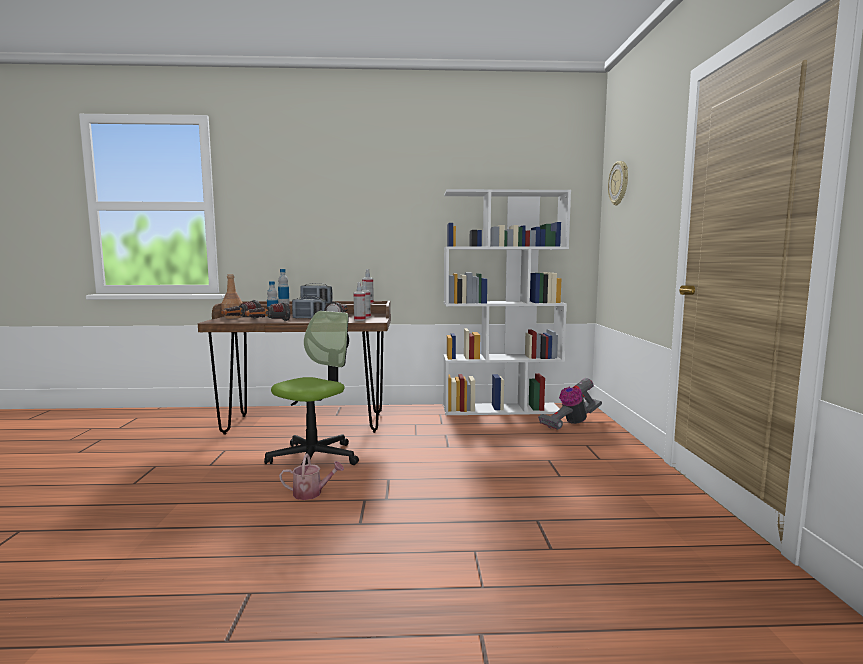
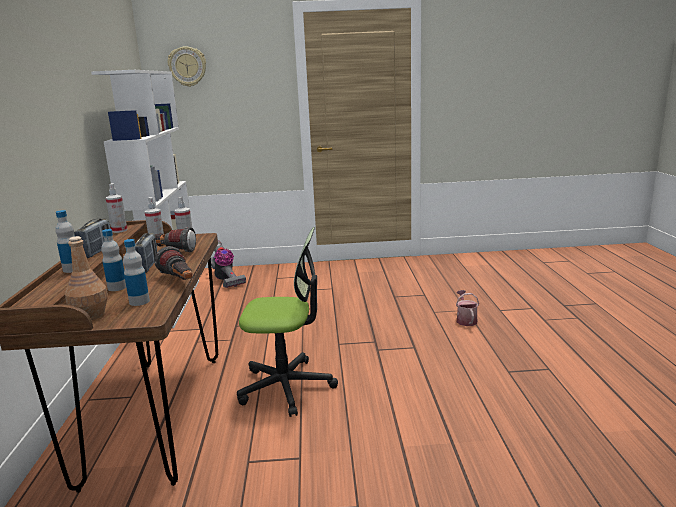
camera: 90 degrees left, 10 degrees up
flashlight [221,300,262,319] -> bottle [123,239,150,306]
office chair [264,311,359,465] -> office chair turned 150 degrees clockwise [237,227,338,417]
watering can [279,454,344,500] -> watering can moved to [456,290,479,326]

